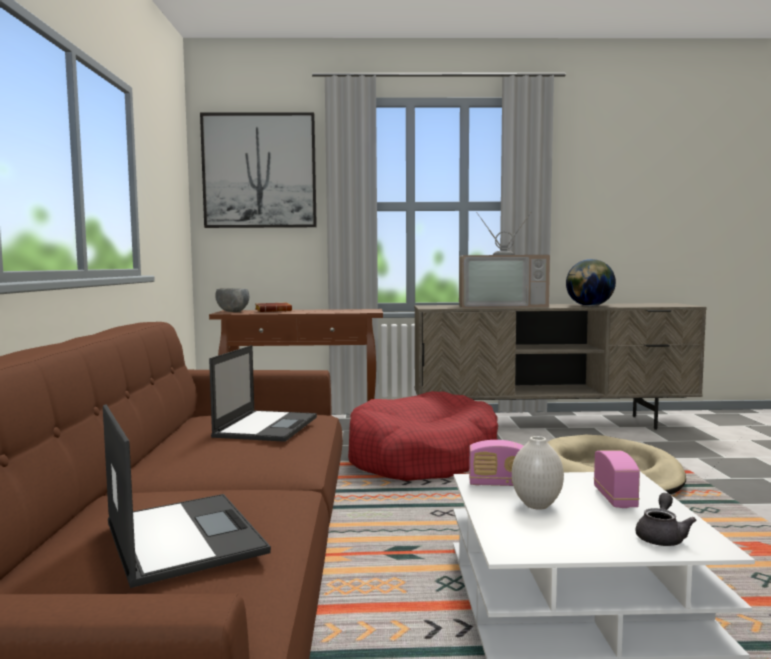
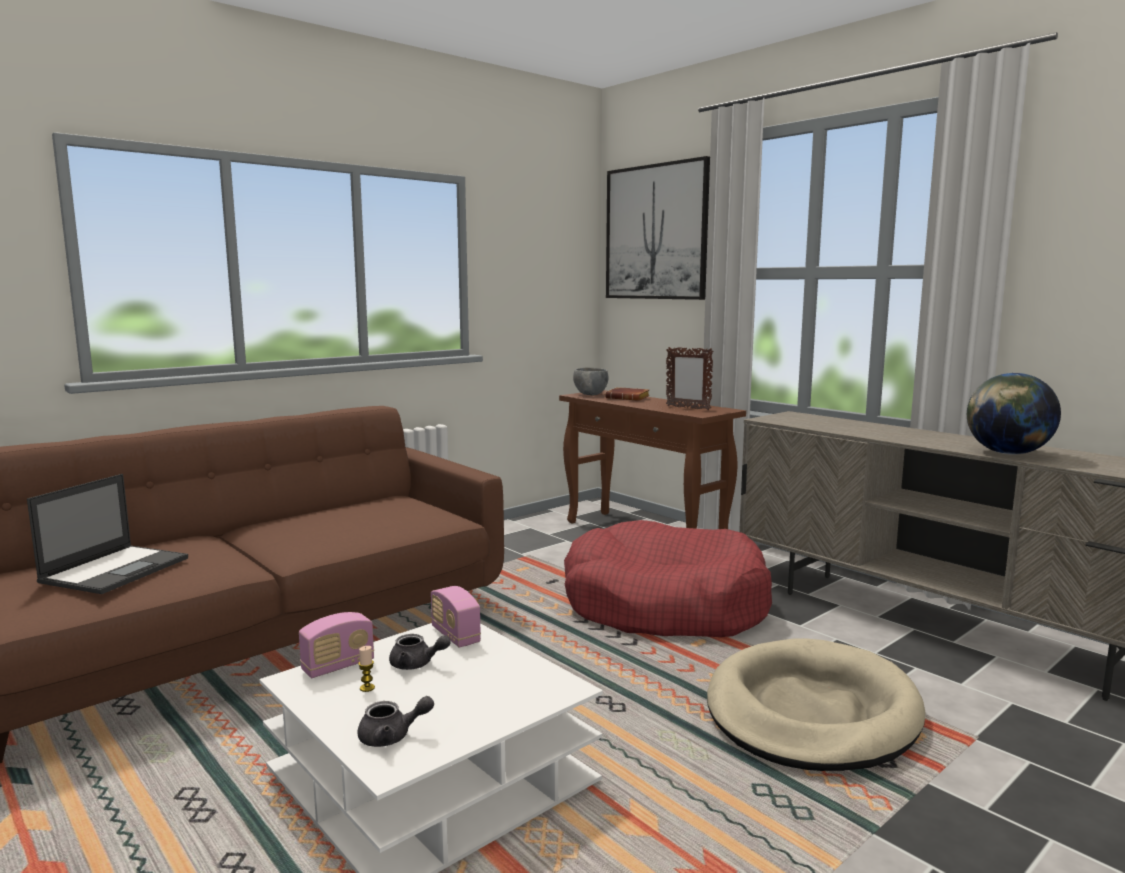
camera: 50 degrees right, 5 degrees up
laptop [209,345,317,442] -> none
television [459,212,550,308] -> none
white vase [512,436,564,510] -> grey teapot [389,634,450,670]
radio [594,451,640,508] -> radio moved to [299,612,374,678]
none -> candle [358,646,375,692]
none -> picture frame [666,347,714,410]

